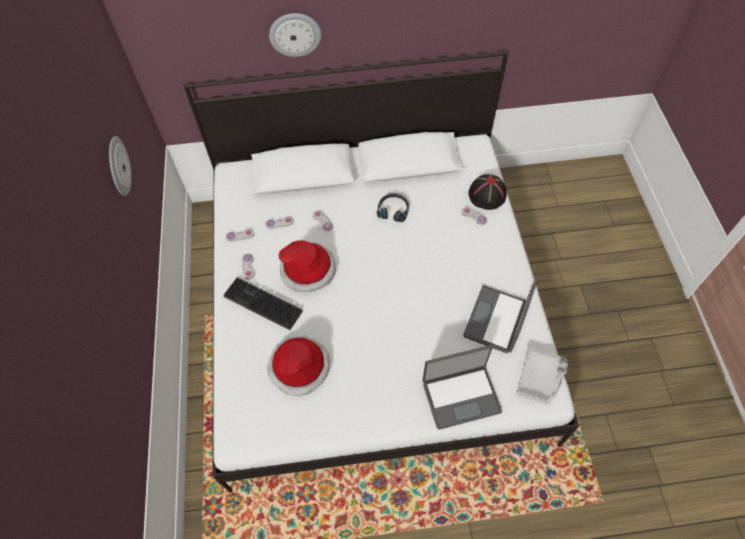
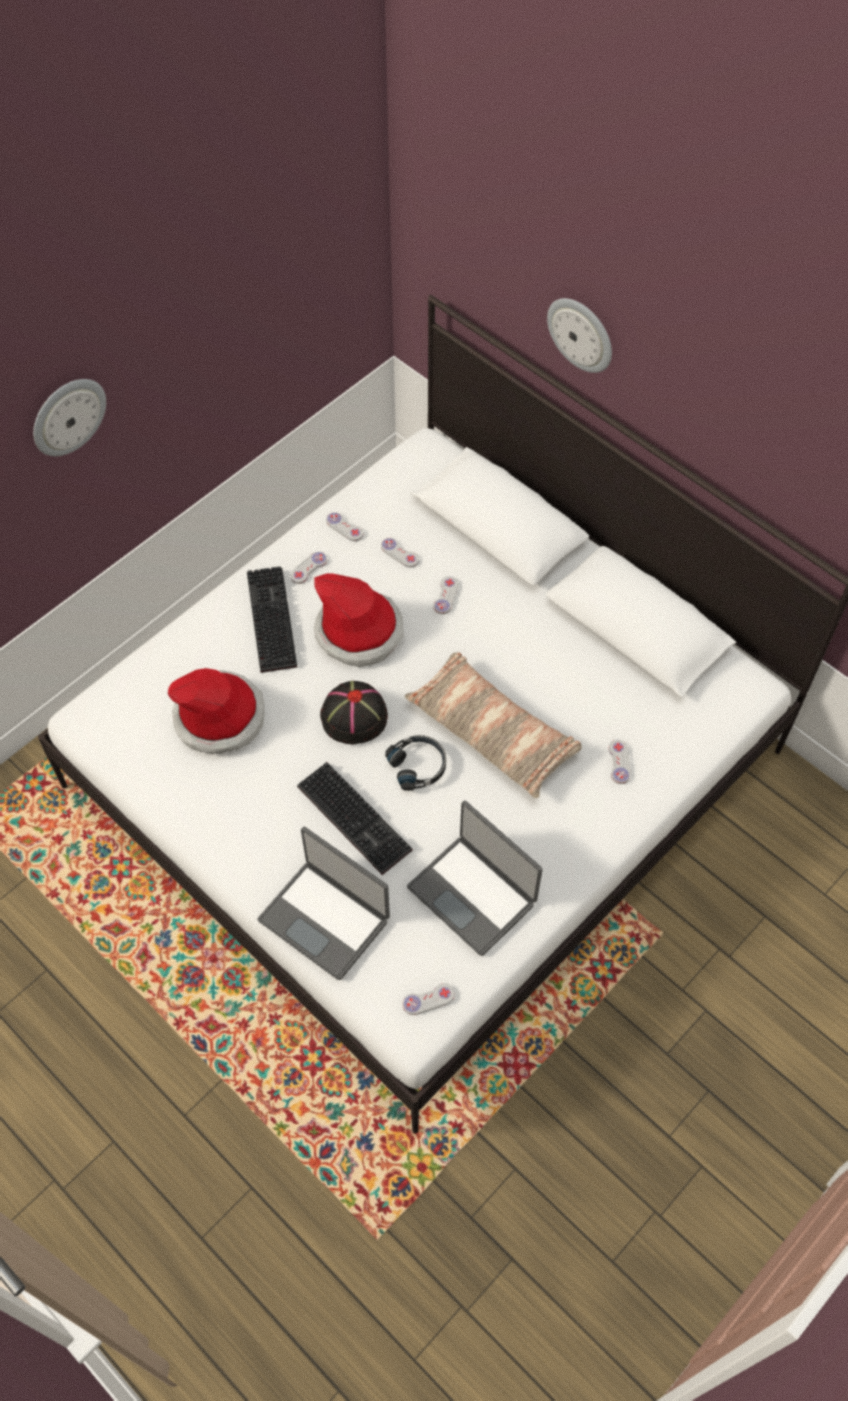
camera: 50 degrees right, 0 degrees up
wall clock [109,136,131,196] -> wall clock moved to [33,379,106,456]
black headphones [377,193,409,222] -> black headphones moved to [385,735,446,791]
laptop [463,278,538,353] -> laptop turned 120 degrees counterclockwise [407,801,543,956]
black hat [468,174,507,210] -> black hat moved to [320,681,388,744]
grey tray [517,347,568,404] -> white game controller [403,983,455,1015]
none -> keyboard [297,762,413,875]
none -> pillow [405,652,582,798]

